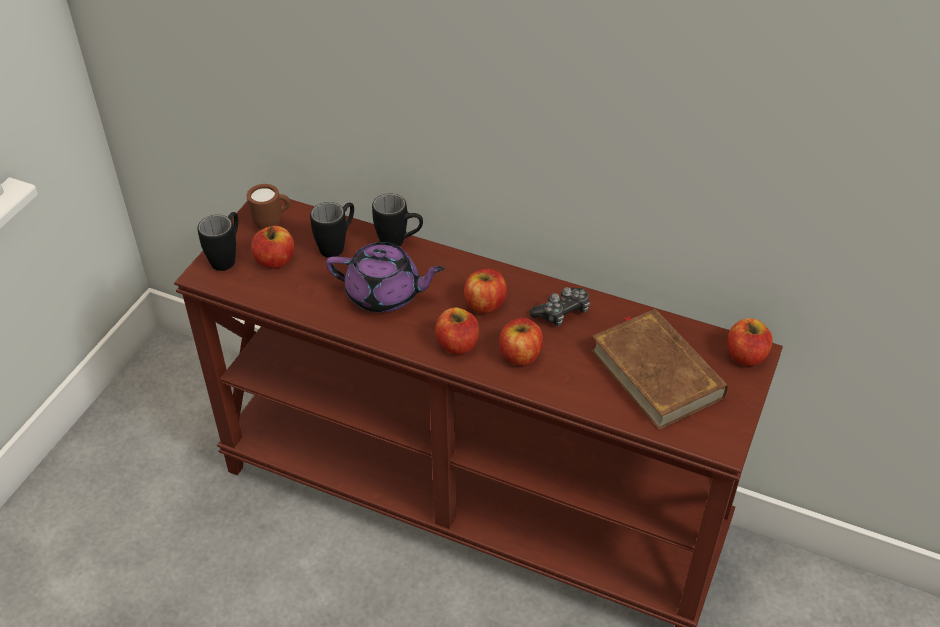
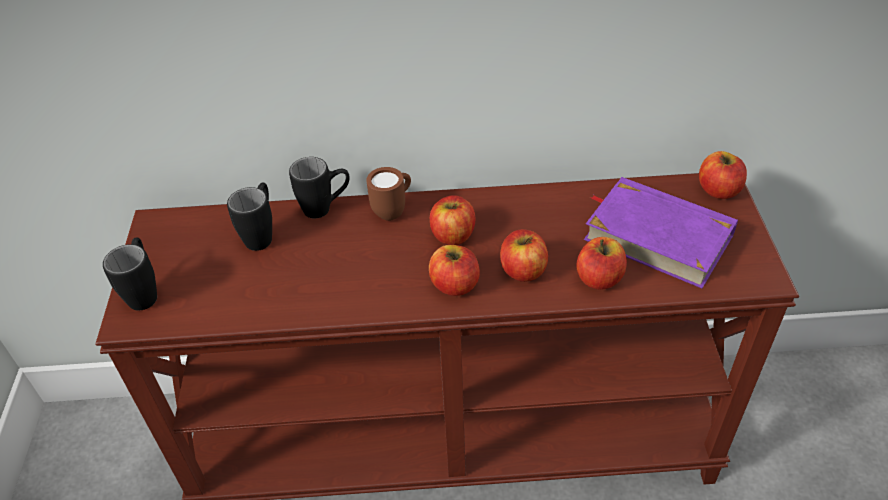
camera: 25 degrees left, 0 degrees up
brown mug [247,184,291,230] -> brown mug moved to [366,167,411,221]
apple [251,226,294,269] -> apple moved to [576,237,627,290]
purple teapot [326,242,445,312] -> none
game controller [530,287,590,326] -> none
brown book [590,309,728,430] -> purple book [584,177,738,288]

